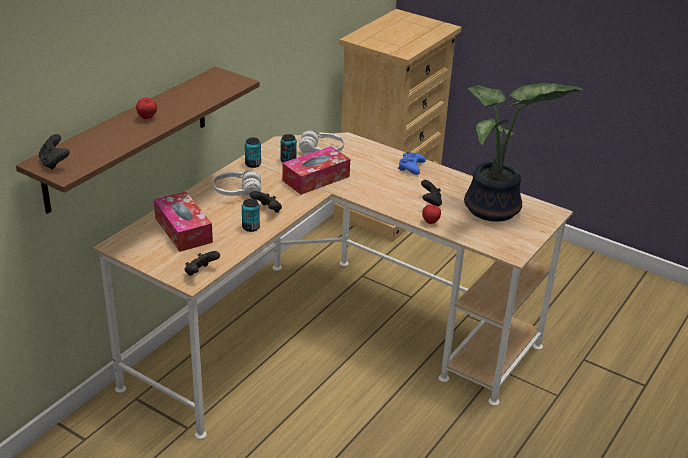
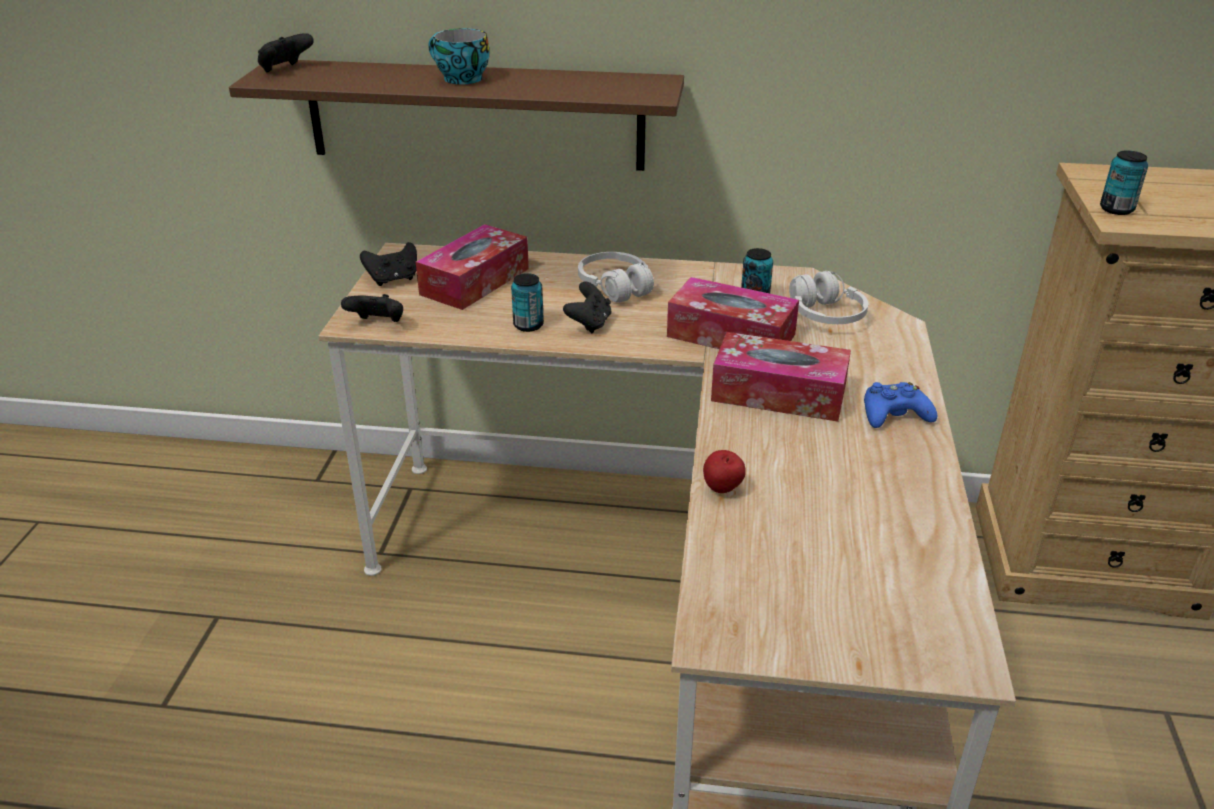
camera: 65 degrees right, 0 degrees up
apple [136,98,157,119] -> cup [428,28,489,85]
can [245,137,261,168] -> can moved to [1100,151,1148,215]
black game controller [421,180,442,206] -> black game controller moved to [360,242,417,286]
potted plant [464,83,583,222] -> none
none -> tissue box [711,332,851,422]

